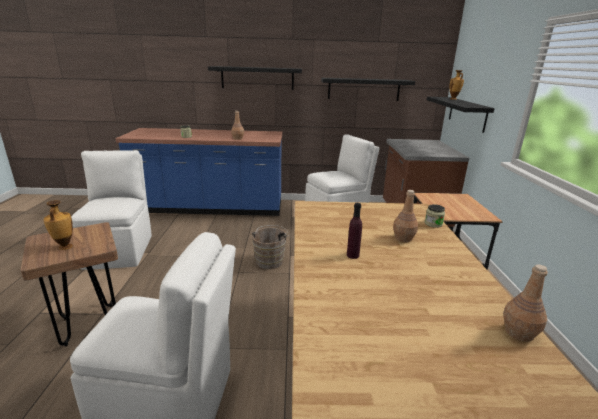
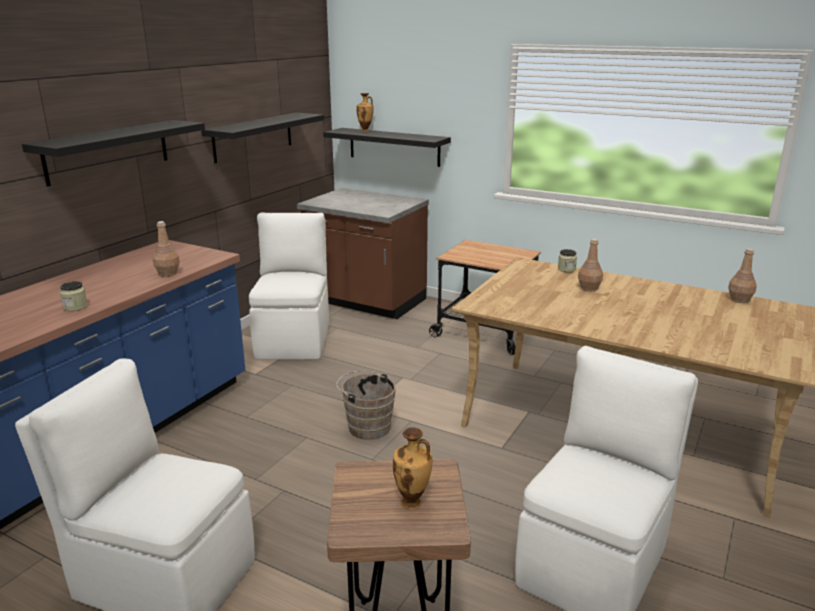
camera: 60 degrees left, 0 degrees up
purple bottle [347,203,362,259] -> none

